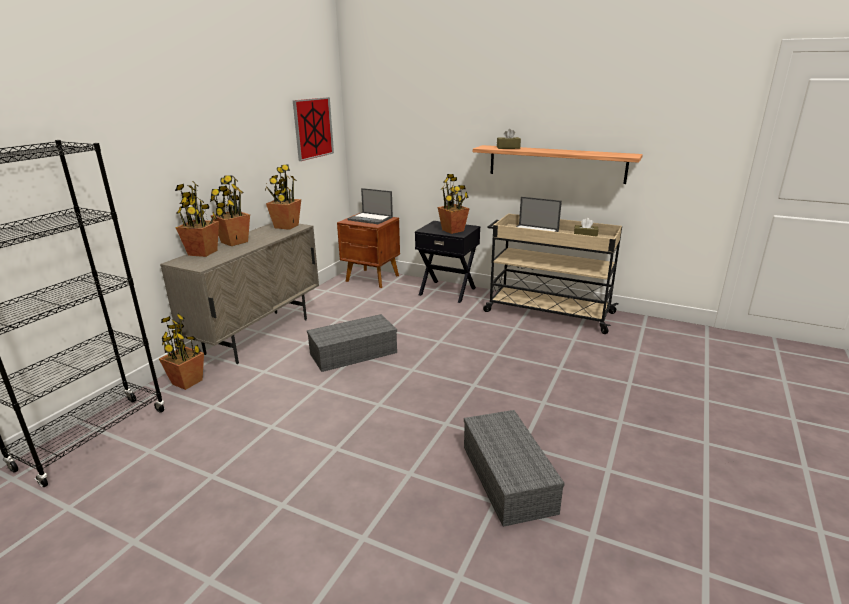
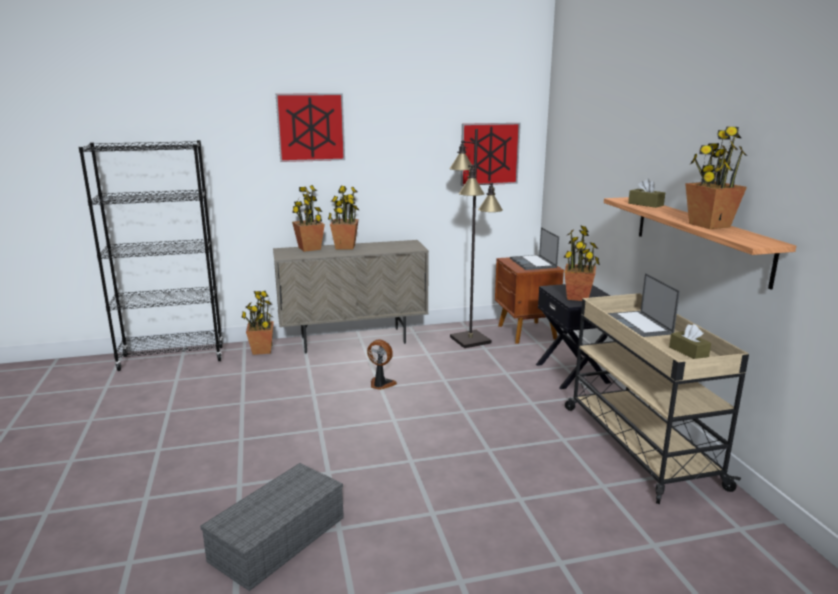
camera: 50 degrees right, 5 degrees down
potted plant [265,165,301,230] -> potted plant moved to [685,127,747,229]
grey storage box [307,314,397,372] -> fan [367,339,397,390]
none -> picture [276,93,345,162]
none -> black floor lamp [449,129,503,348]

